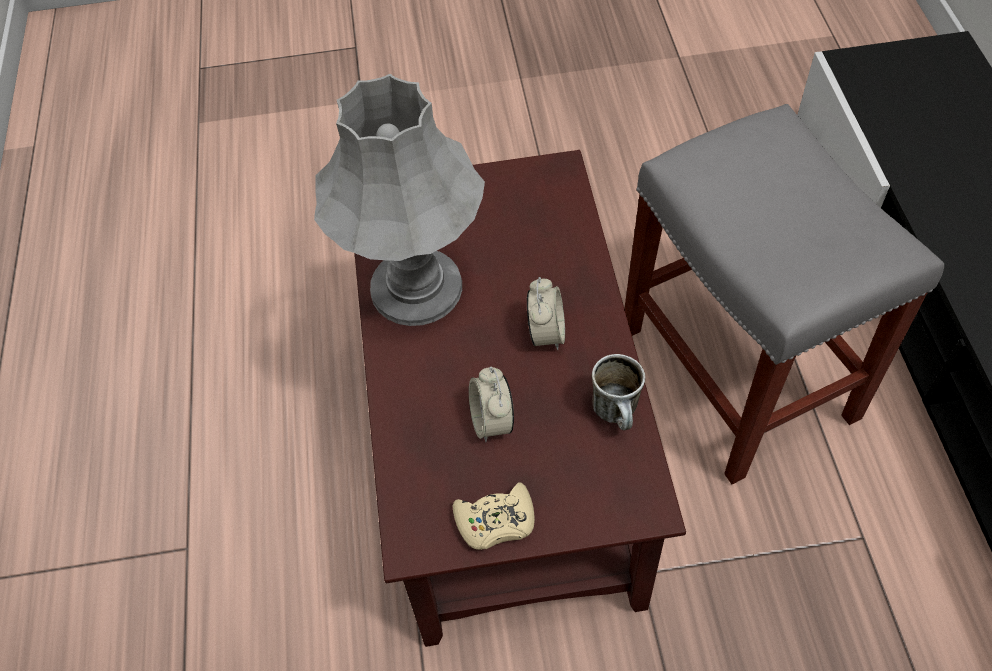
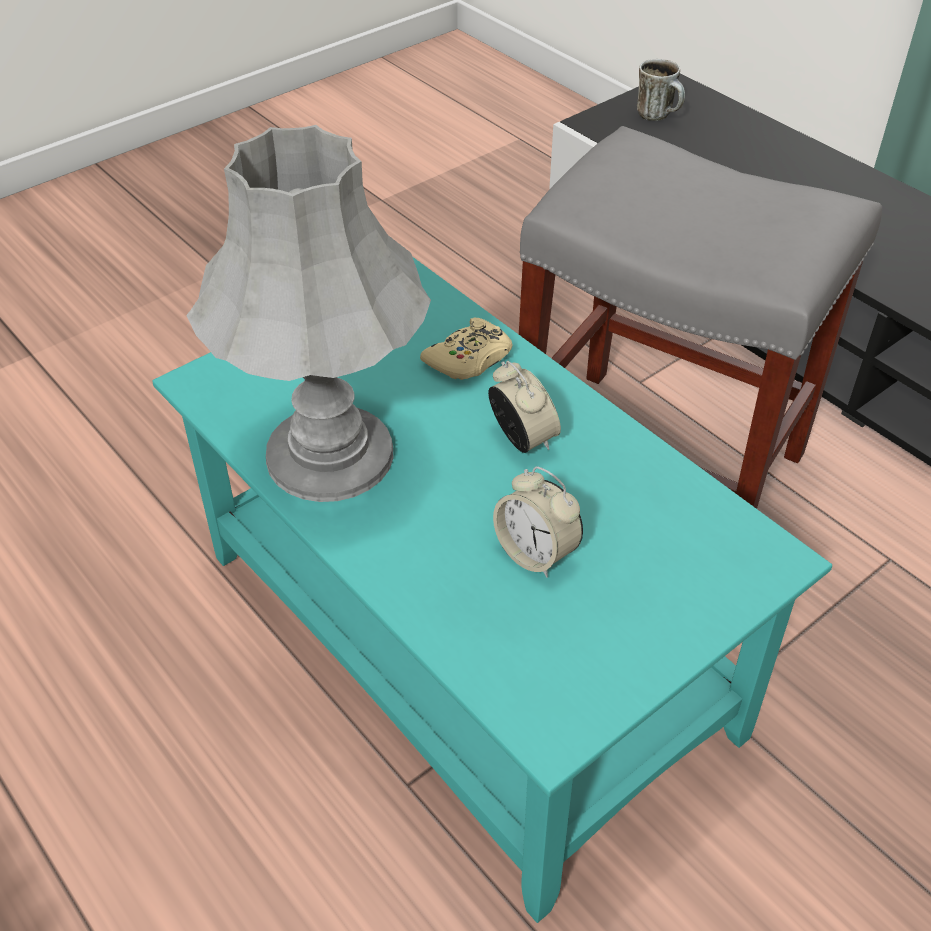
camera: 35 degrees left, 10 degrees down
brown coffee table [355,150,686,647] -> turquoise coffee table [152,257,832,923]
beige game controller [453,482,535,550] -> beige game controller moved to [420,318,513,380]
mug [591,354,645,430] -> mug moved to [637,59,685,121]

